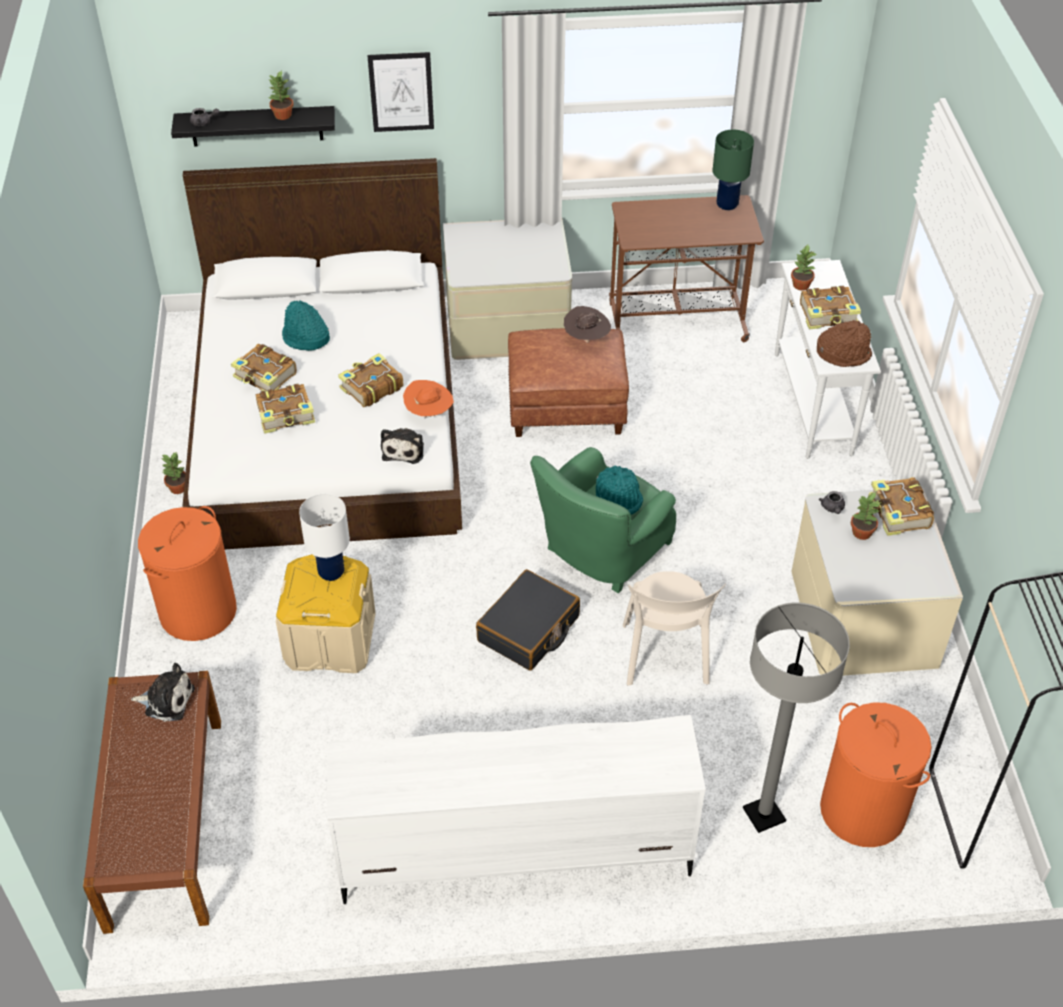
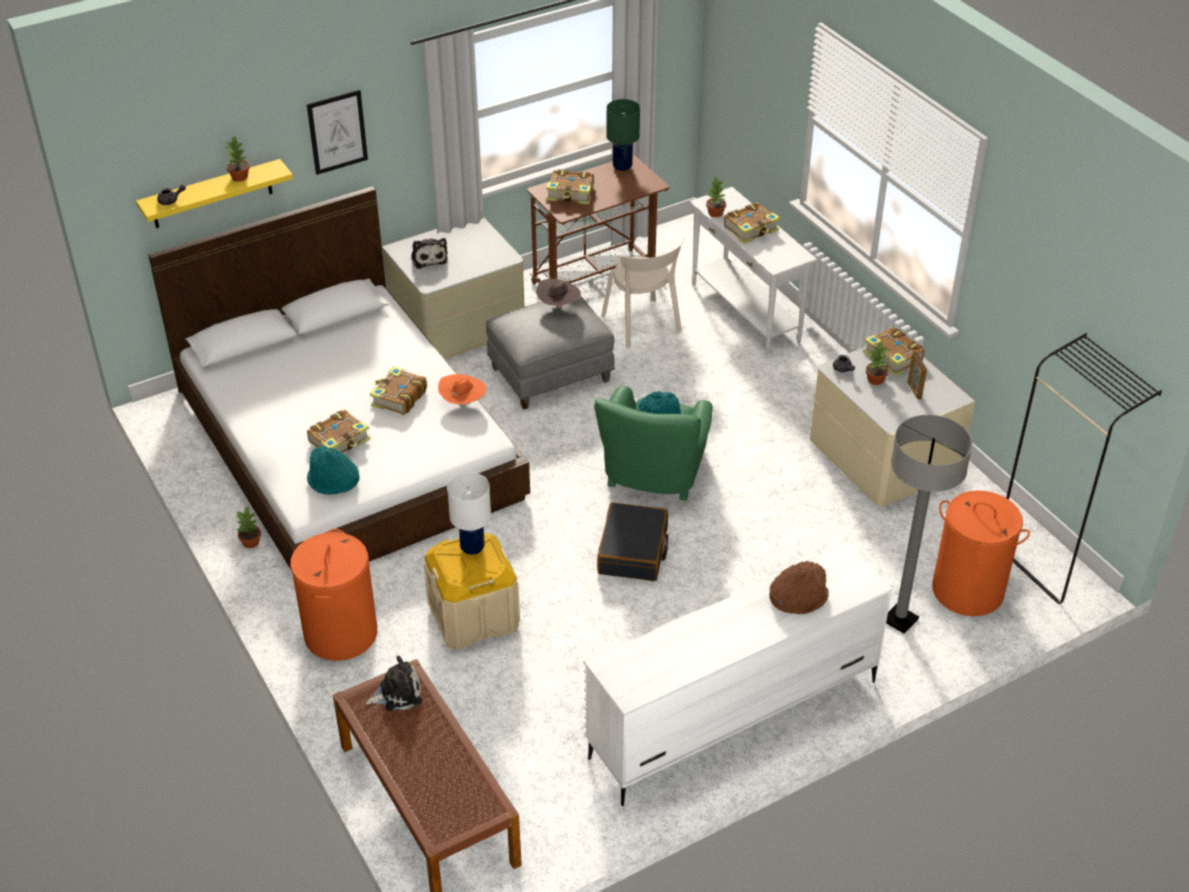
camera: 25 degrees left, 5 degrees down
black shelf [171,106,335,147] -> yellow shelf [136,159,293,228]
book [231,344,297,391] -> book moved to [546,169,594,204]
turquoise hat [282,300,330,351] -> turquoise hat moved to [307,446,360,495]
plush toy [381,428,424,464] -> plush toy moved to [411,238,448,269]
brown ottoman [508,328,629,437] -> grey ottoman [486,295,615,409]
beige chair [623,571,726,686] -> beige chair moved to [601,238,685,348]
brown hat [817,320,872,367] -> brown hat moved to [769,561,829,614]
none -> picture frame [908,352,927,400]

